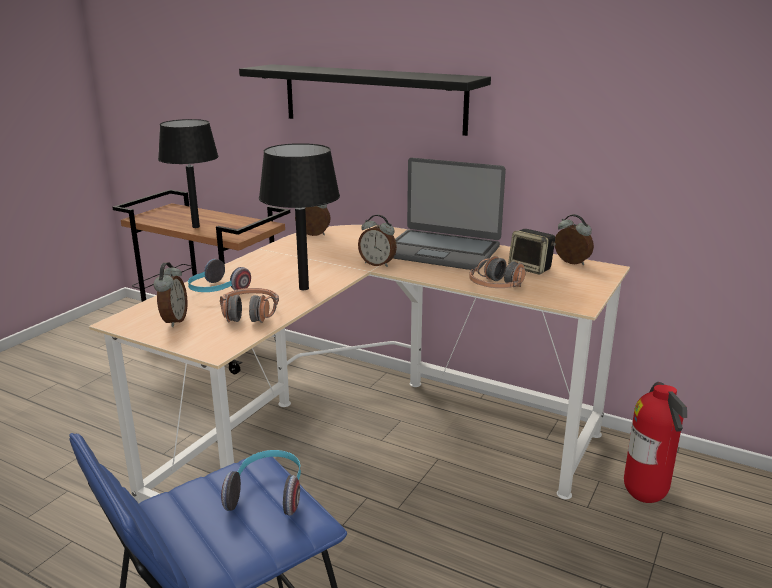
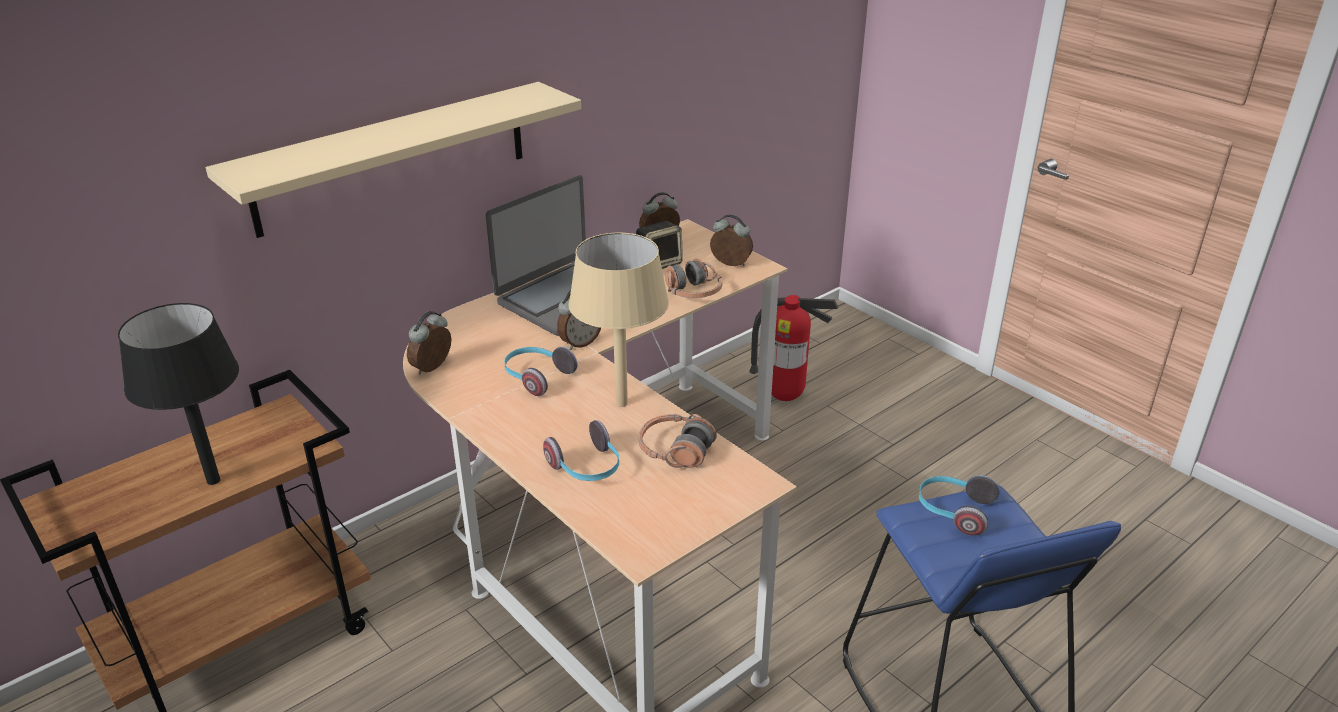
camera: 70 degrees left, 10 degrees up
alarm clock [153,262,188,327] -> alarm clock moved to [710,214,753,266]
black shelf [239,64,491,136] -> beige shelf [206,82,581,238]
black table lamp [259,143,340,290] -> beige table lamp [568,233,669,407]
none -> headphones [504,347,577,396]

